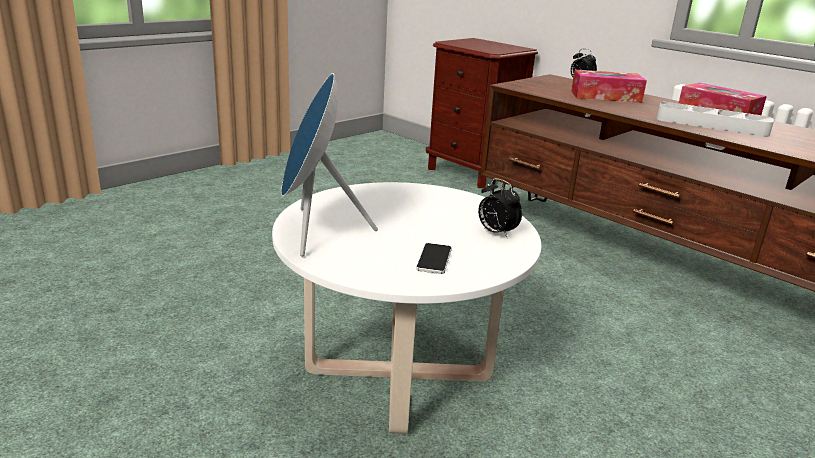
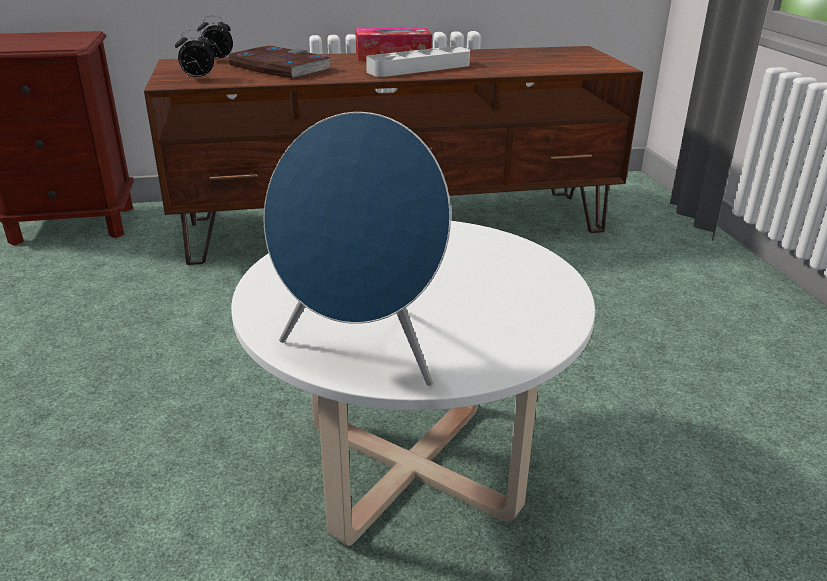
camera: 55 degrees left, 5 degrees up
phone [416,243,452,274] -> none
alarm clock [478,178,522,238] -> alarm clock moved to [175,30,214,80]
tissue box [571,70,647,103] -> book [229,46,333,78]

